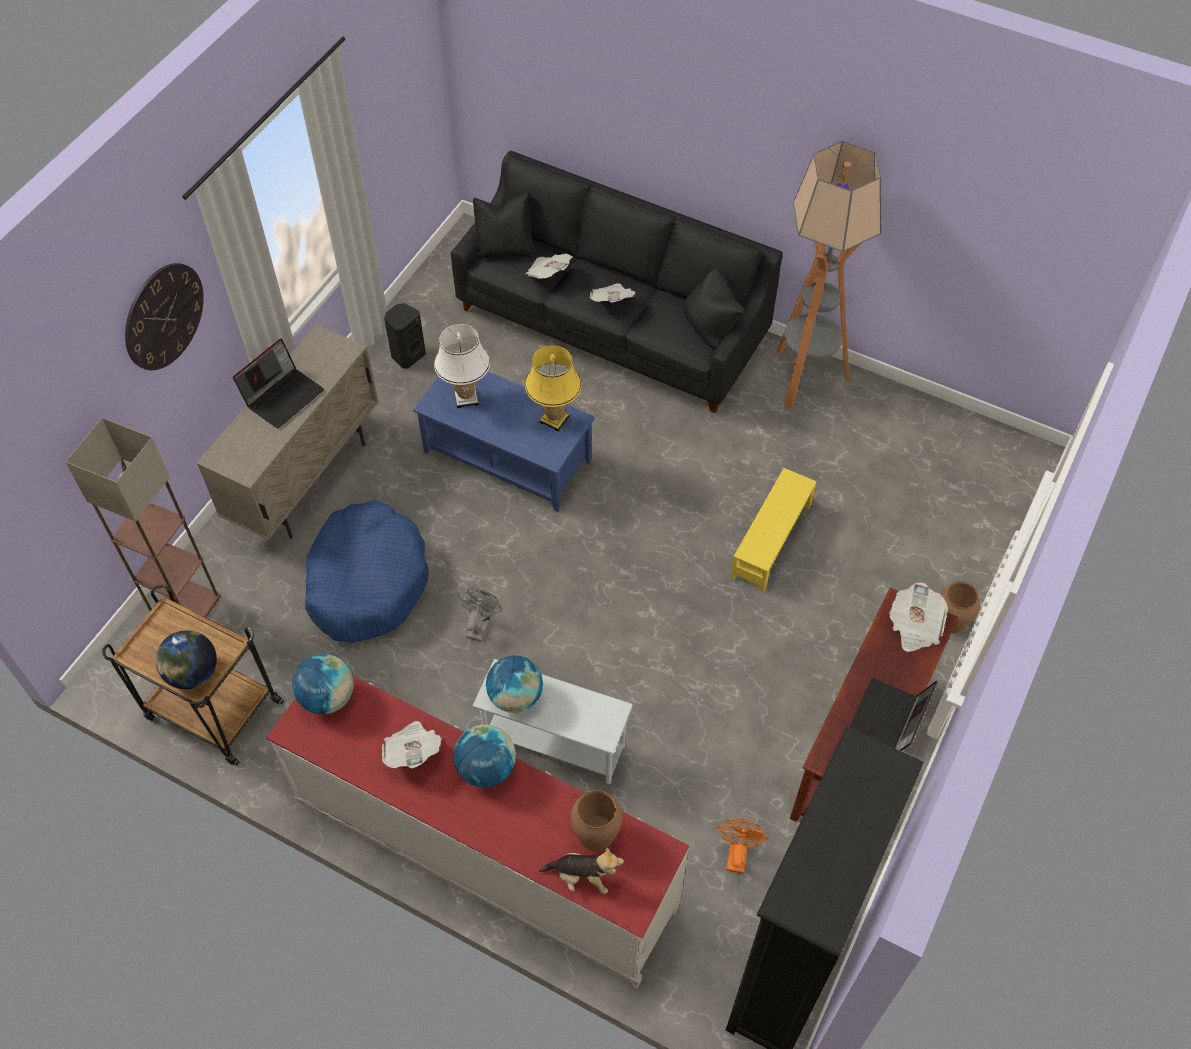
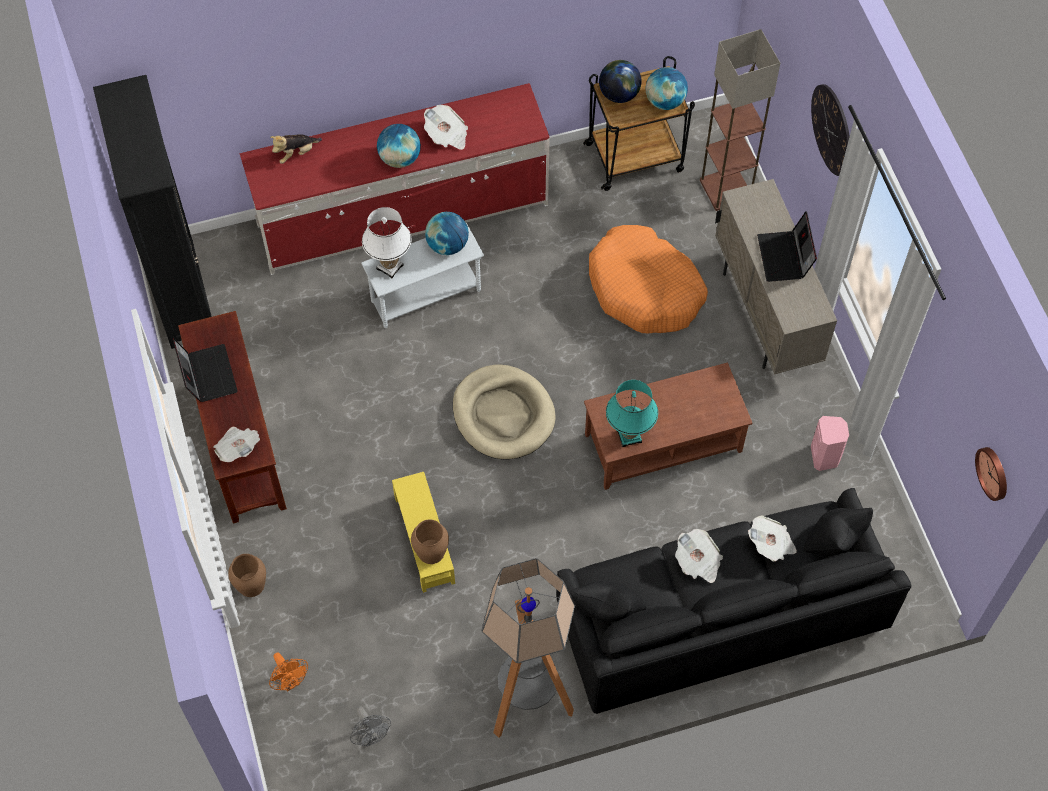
camera: 135 degrees right, 5 degrees up
globe [292,654,354,714] -> globe moved to [645,67,688,110]
blue dog bed [305,500,429,643] -> orange dog bed [589,225,708,333]
black speaker [384,303,426,369] -> pink speaker [811,416,849,471]
blue coffee table [413,372,595,512] -> brown coffee table [584,362,753,490]
white table lamp [434,324,490,408] -> white table lamp moved to [362,207,412,278]
grey fan [458,588,502,642] -> grey fan moved to [350,706,391,746]
yellow table lamp [525,345,582,431] -> turquoise table lamp [606,380,658,447]
brown vase [570,790,623,851] -> brown vase moved to [411,520,449,564]
orange fan [717,819,768,874] -> orange fan moved to [269,652,308,691]
none -> beige dog bed [453,365,556,459]
none -> wall clock [975,447,1007,501]

